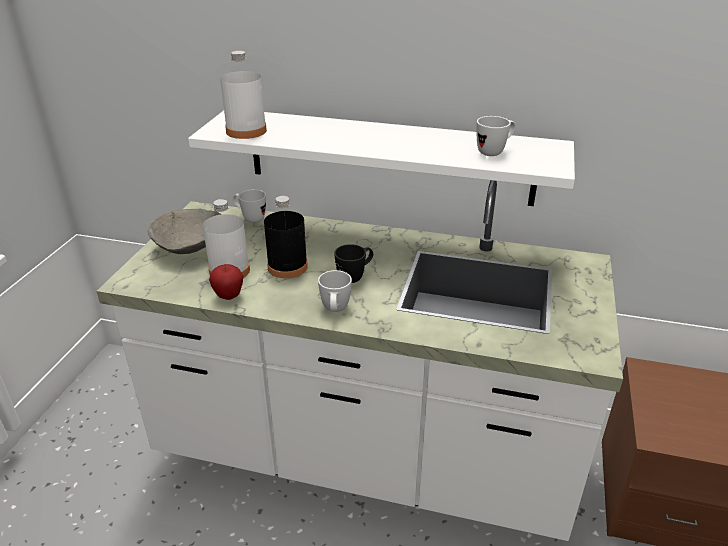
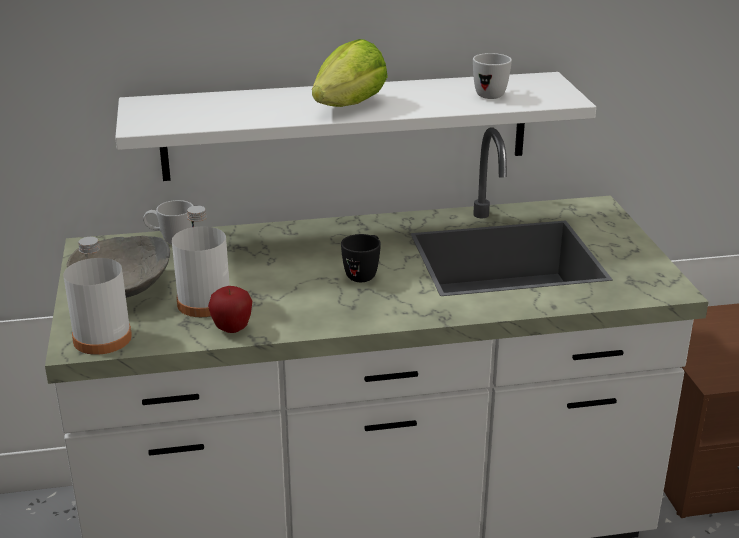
camera: 25 degrees left, 5 degrees down
white bottle [220,51,267,139] -> white bottle moved to [63,237,132,355]
black bottle [264,196,308,278] -> none
white mug [318,270,352,312] -> none
none -> lettuce [312,39,388,107]

